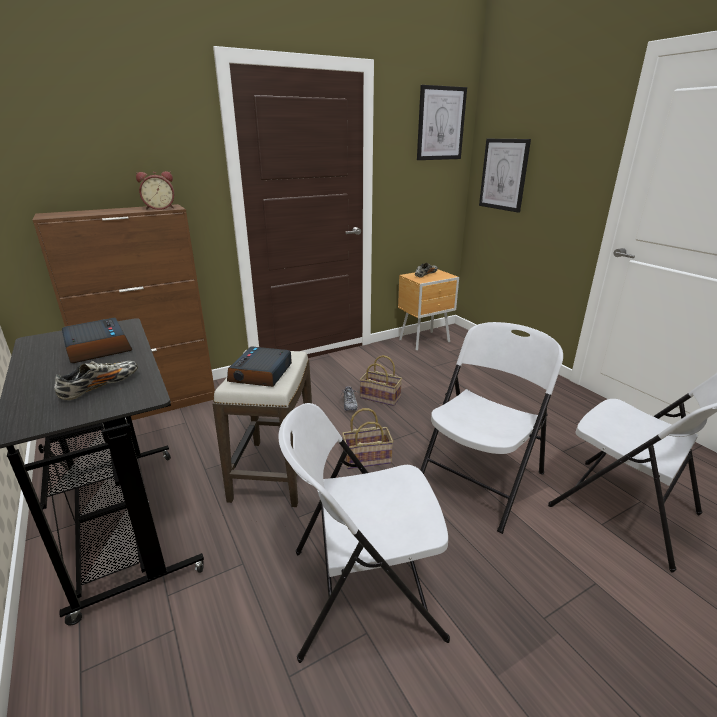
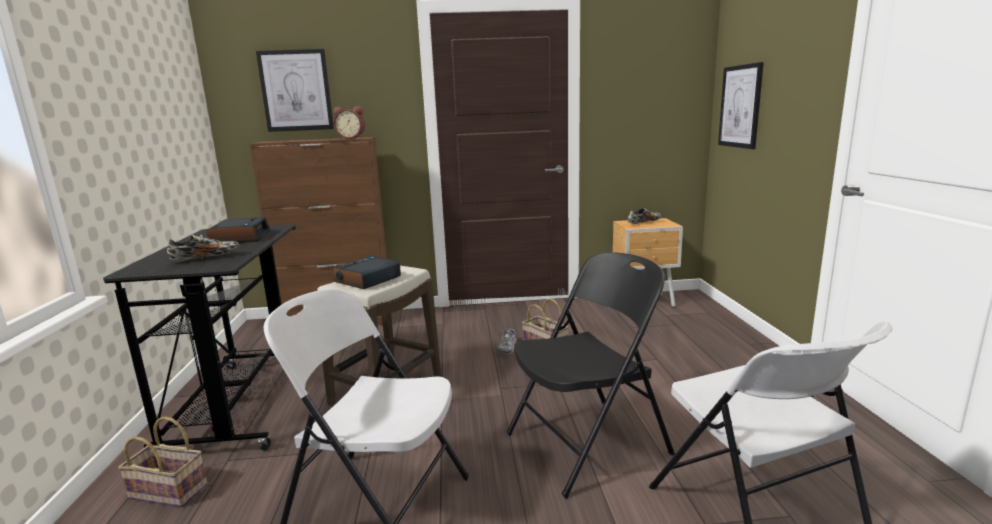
camera: 25 degrees right, 10 degrees down
basket [342,408,393,469] -> basket moved to [118,416,207,507]
picture [417,85,467,160] -> picture moved to [256,49,334,132]
white chair [420,322,563,534] -> black chair [506,252,675,499]

